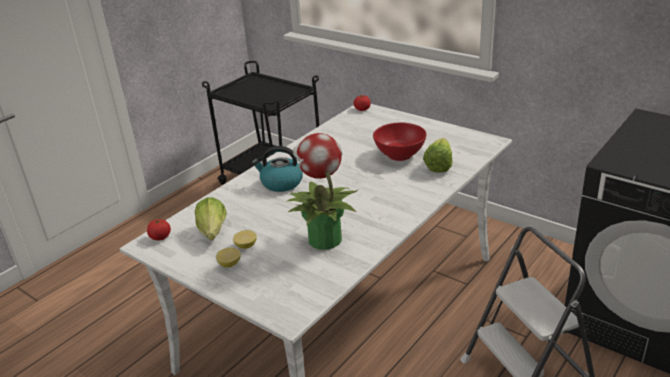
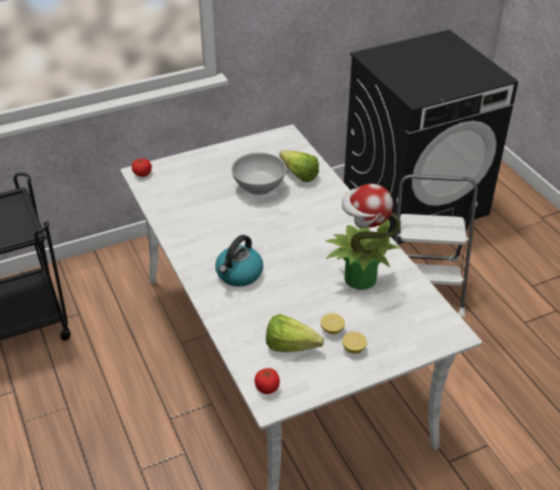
camera: 65 degrees left, 10 degrees up
red bowl [373,123,427,161] -> white bowl [231,152,286,195]

